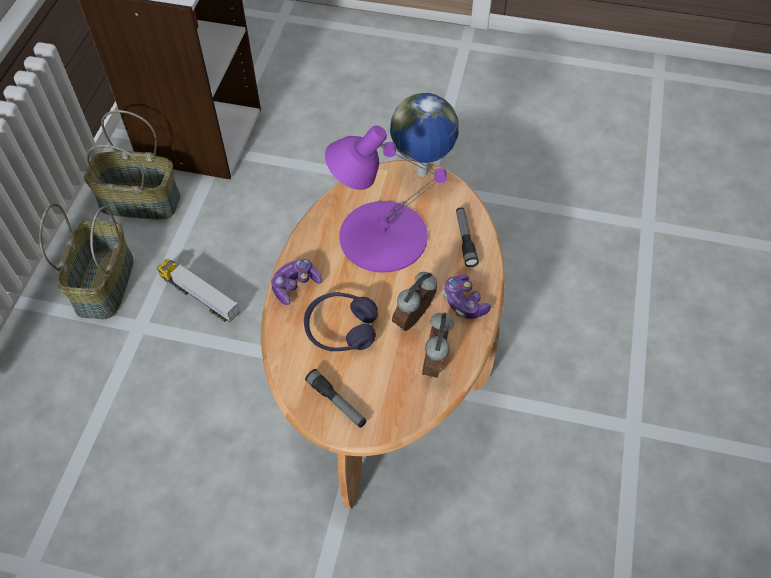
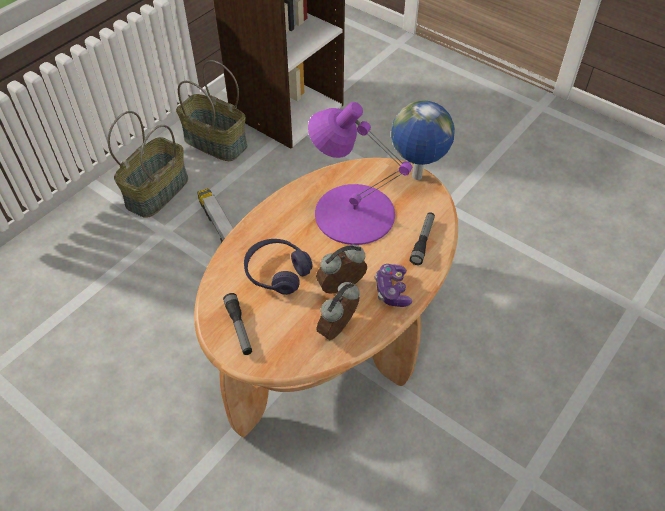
camera: 25 degrees right, 5 degrees down
game controller [271,259,322,305] -> none

